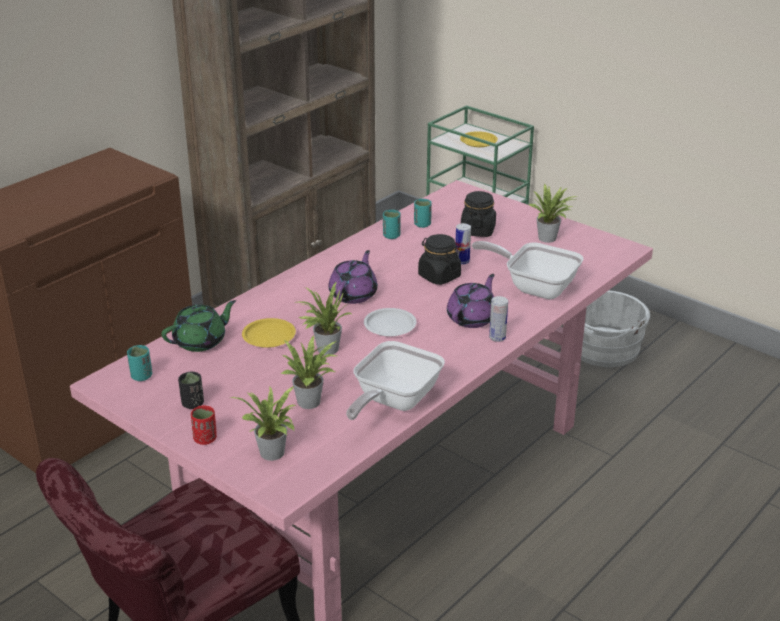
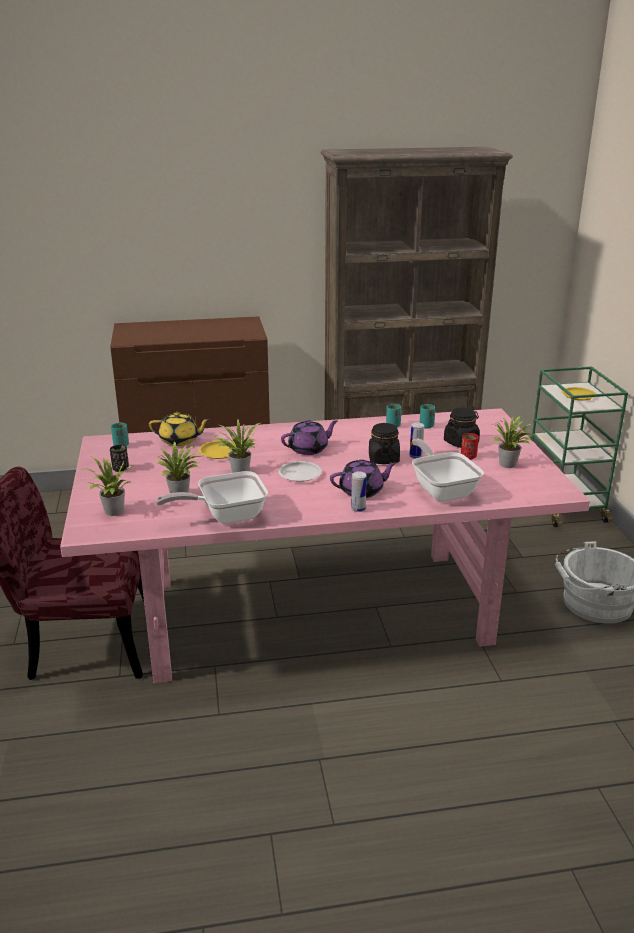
camera: 40 degrees right, 5 degrees down
green teapot [162,300,236,352] -> yellow teapot [149,412,211,446]
red cup [191,406,217,445] -> red cup moved to [461,433,479,460]

